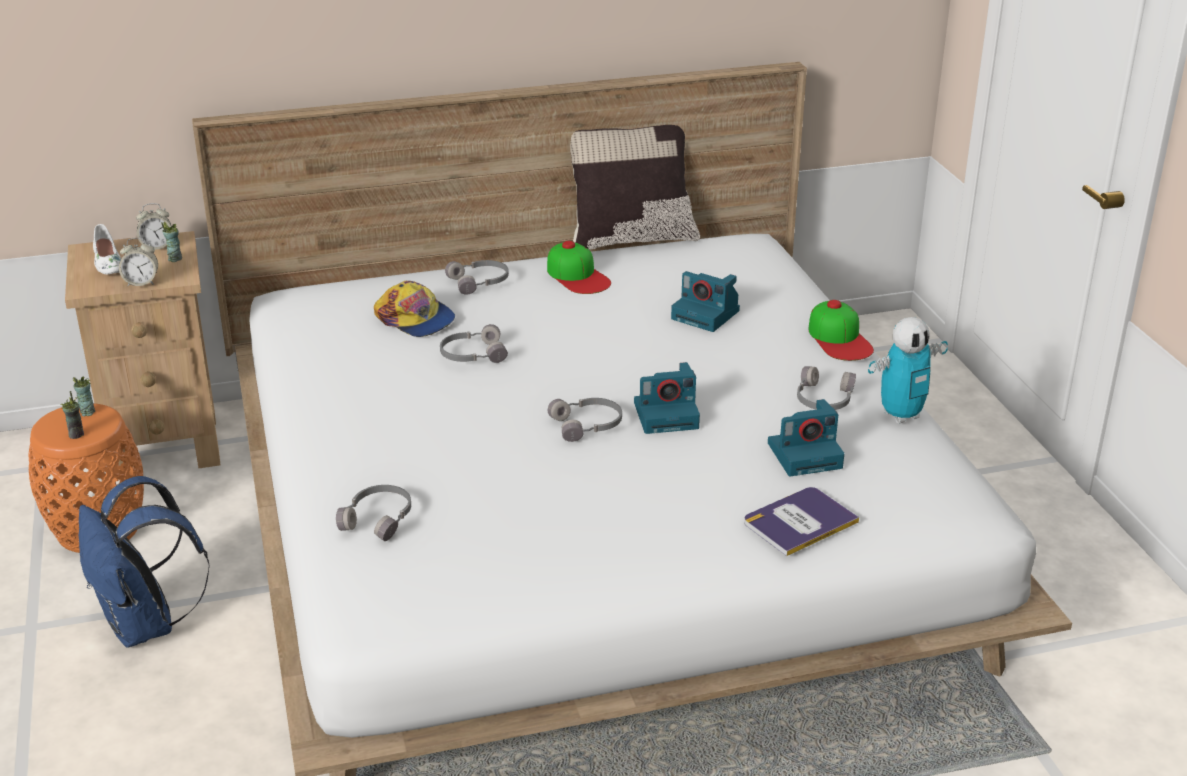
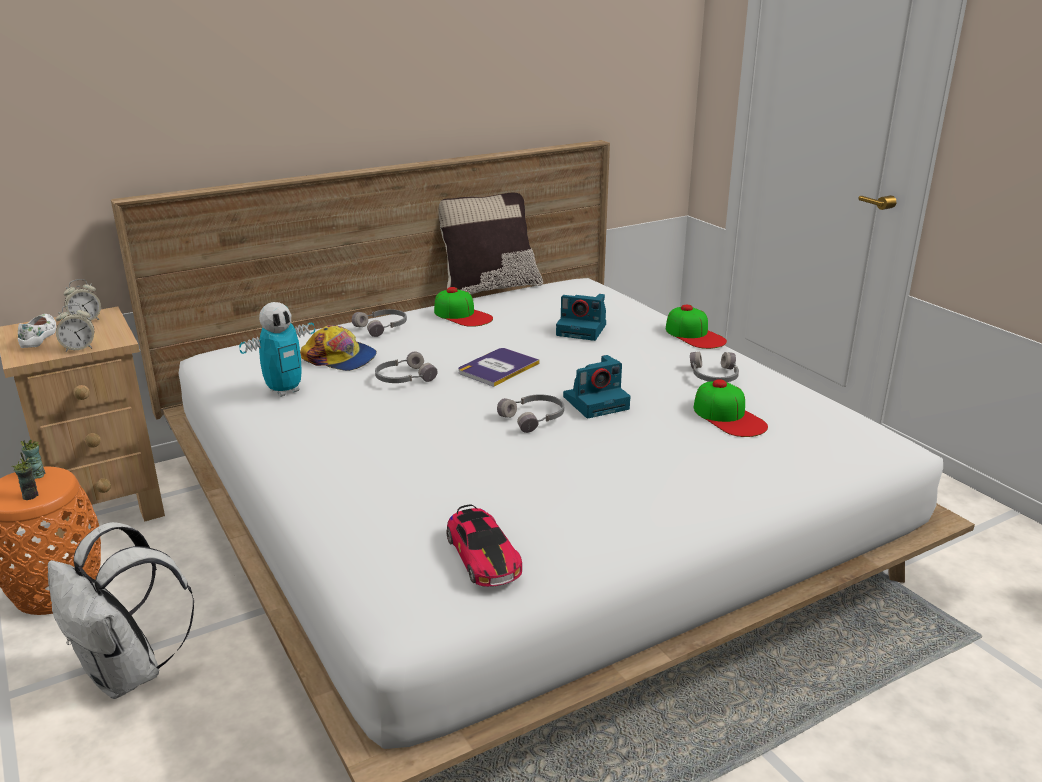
camera: 15 degrees left, 5 degrees down
blue backpack [79,476,210,648] -> white backpack [48,522,195,699]
white shoe [93,224,121,274] -> white shoe turned 150 degrees counterclockwise [18,314,56,348]
cup [161,222,182,262] -> none
grey headphones [336,485,411,541] -> none
book [744,487,859,556] -> book moved to [458,348,539,387]
camera [768,399,844,476] -> cap [693,379,768,437]
toy robot [868,317,948,424] -> toy robot moved to [239,302,315,397]
none -> toy car [446,504,522,587]

